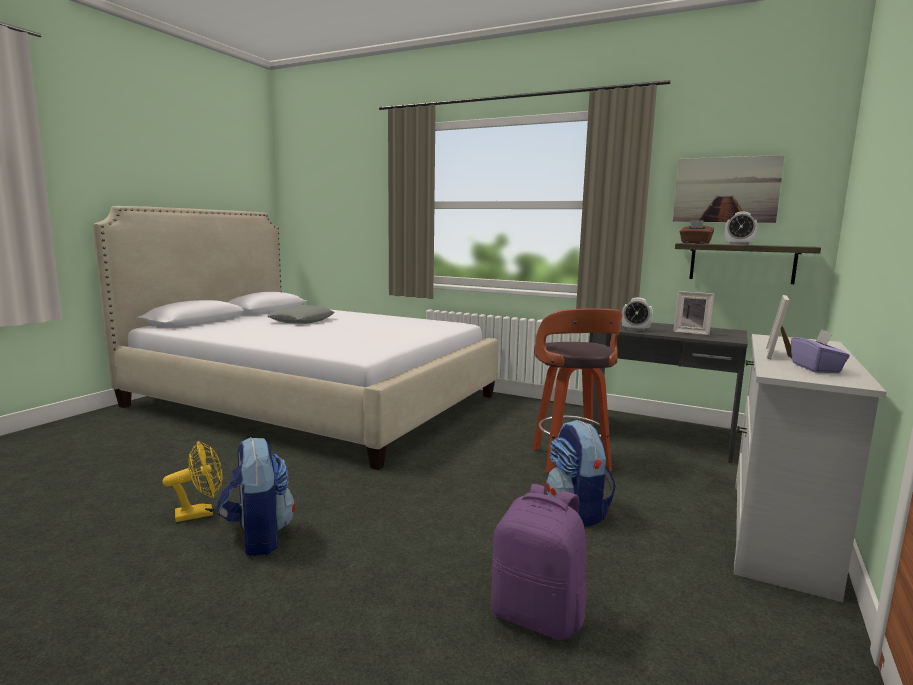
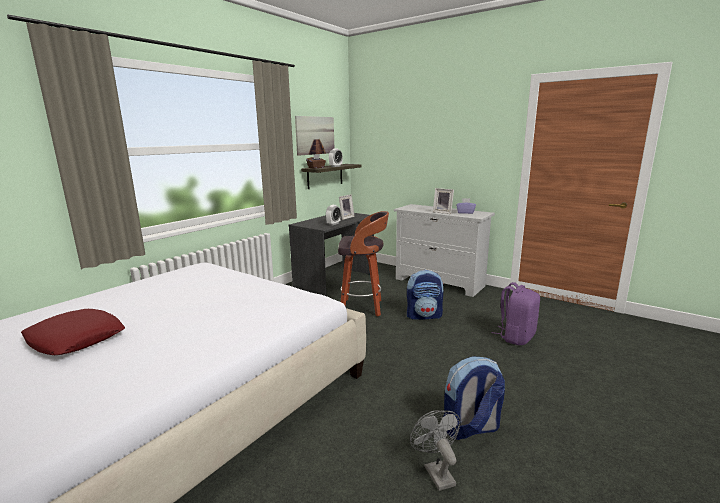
camera: 80 degrees left, 5 degrees up
yellow fan [163,441,223,522] -> grey fan [410,410,461,491]
grey pillow [267,305,334,324] -> red pillow [21,309,125,355]

